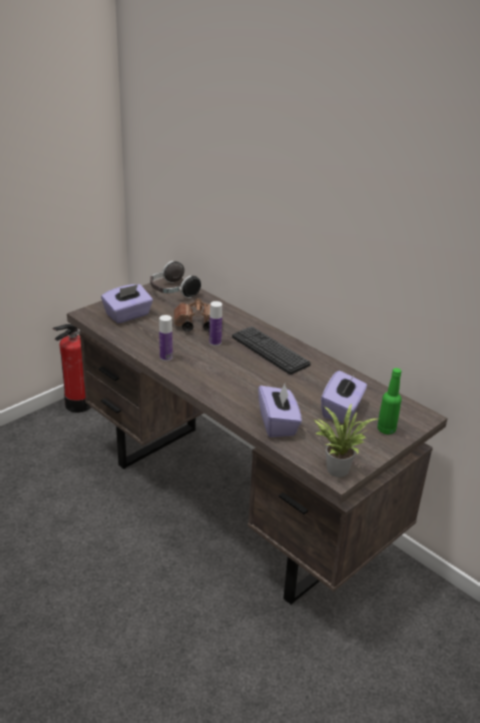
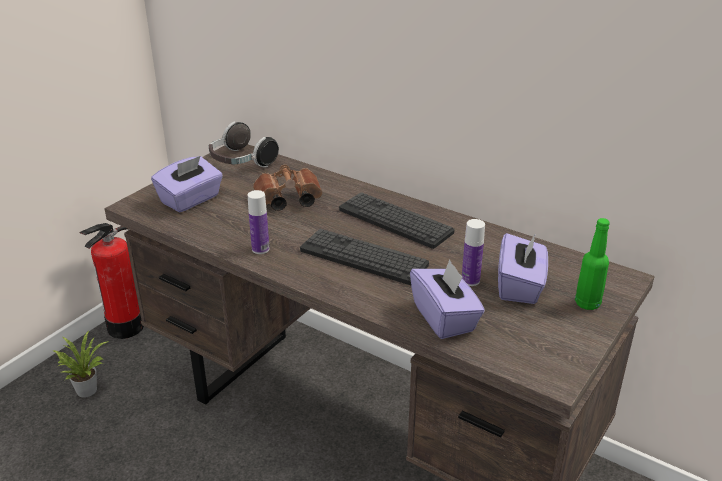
camera: 10 degrees left, 0 degrees up
bottle [209,301,222,346] -> bottle moved to [462,219,485,286]
potted plant [314,403,379,477] -> potted plant moved to [51,330,109,398]
none -> keyboard [300,229,429,285]

